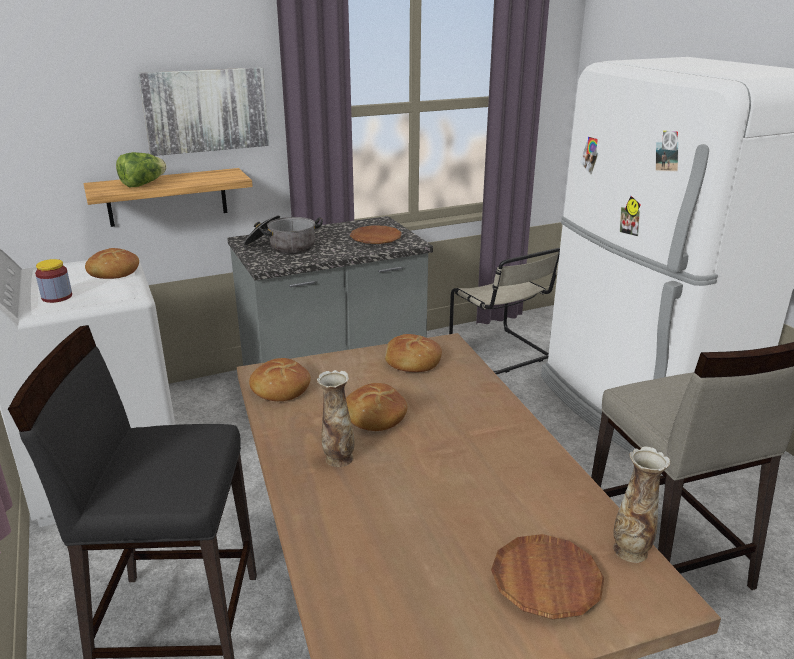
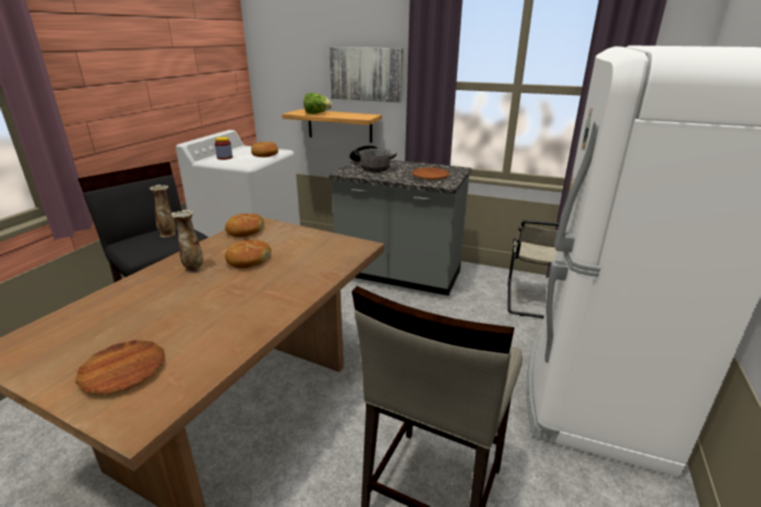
camera: 45 degrees right, 0 degrees up
bread [385,334,442,372] -> none
vase [613,446,671,563] -> vase moved to [149,185,176,237]

